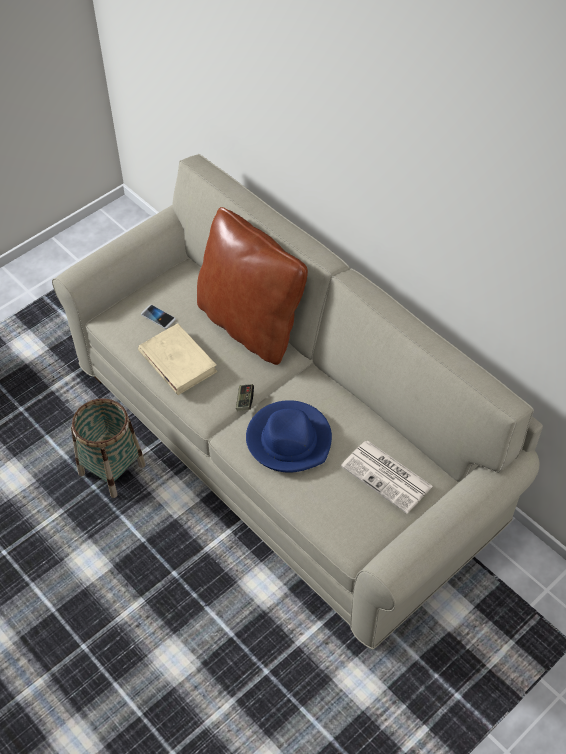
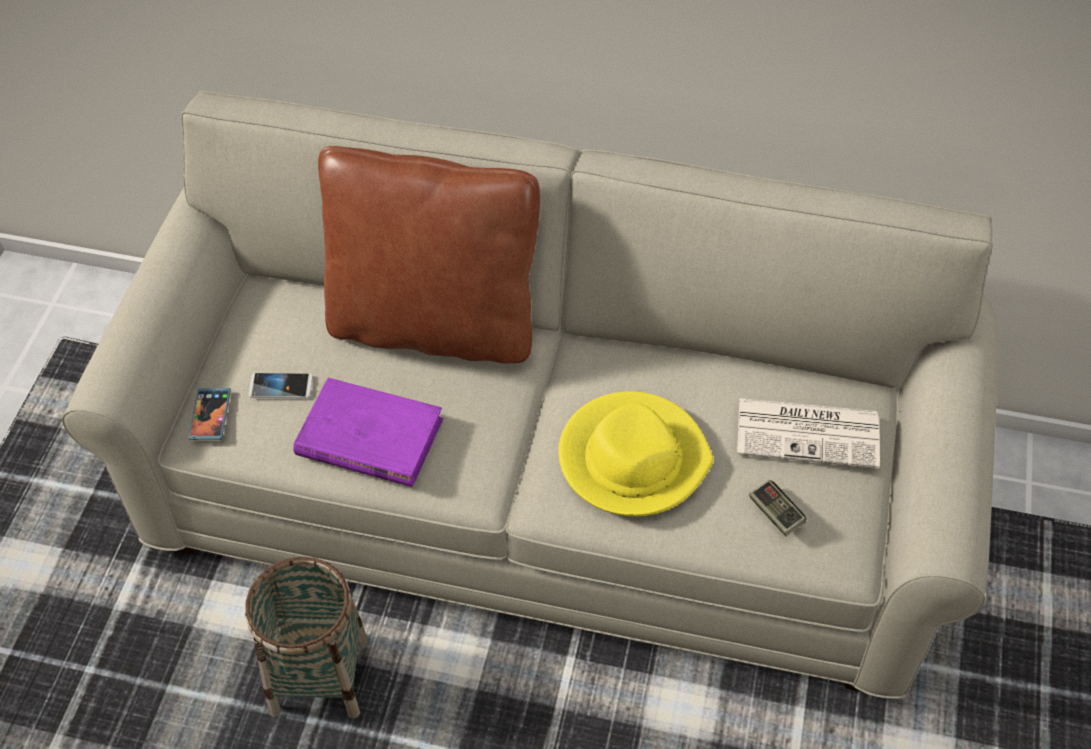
camera: 35 degrees left, 0 degrees up
beige book [138,323,217,395] -> purple book [293,378,443,487]
game controller [236,384,254,411] -> game controller moved to [749,480,806,536]
blue hat [246,400,332,473] -> yellow hat [558,391,714,516]
none -> phone [188,388,231,440]

